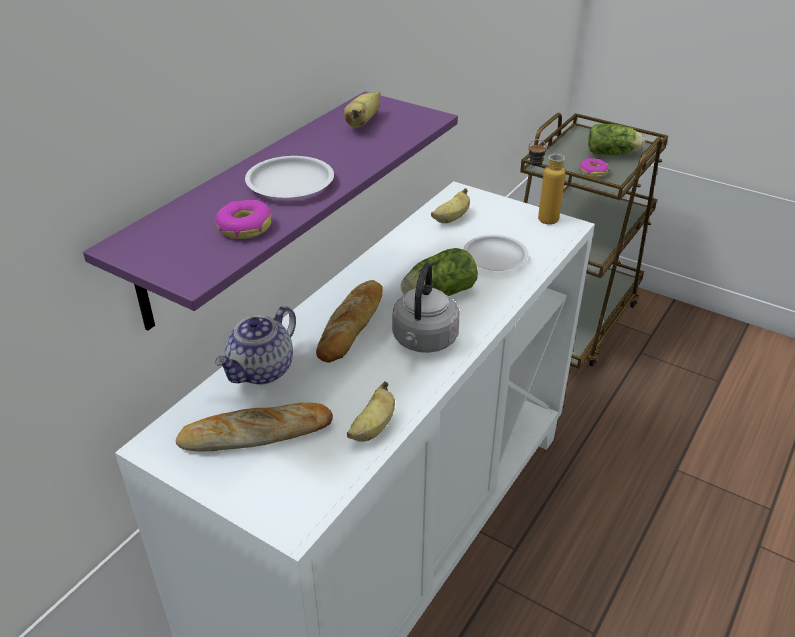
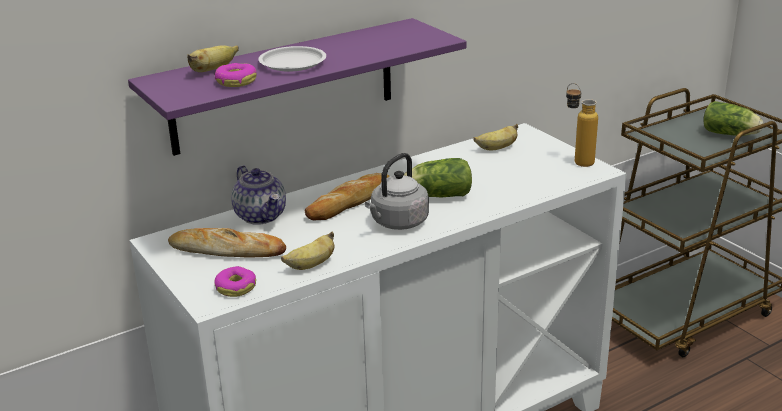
camera: 25 degrees right, 10 degrees down
teapot [215,306,296,385] -> teapot turned 90 degrees counterclockwise [231,165,286,225]
banana [344,91,380,128] -> banana moved to [187,45,238,72]
white plate [463,235,529,271] -> none
donut [579,158,608,178] -> donut moved to [214,266,256,297]

